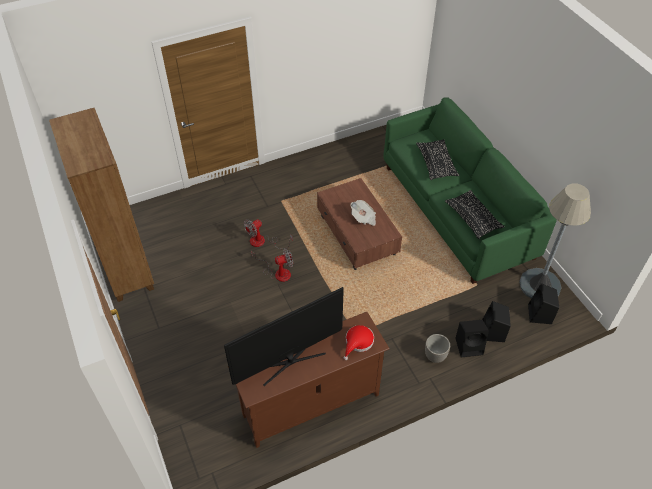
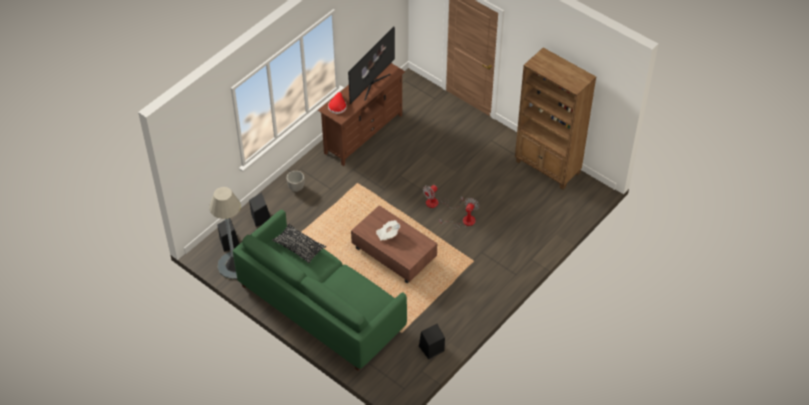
camera: 155 degrees right, 0 degrees up
black pillow [416,139,459,180] -> none
black speaker [455,320,489,357] -> black speaker moved to [419,324,445,359]

